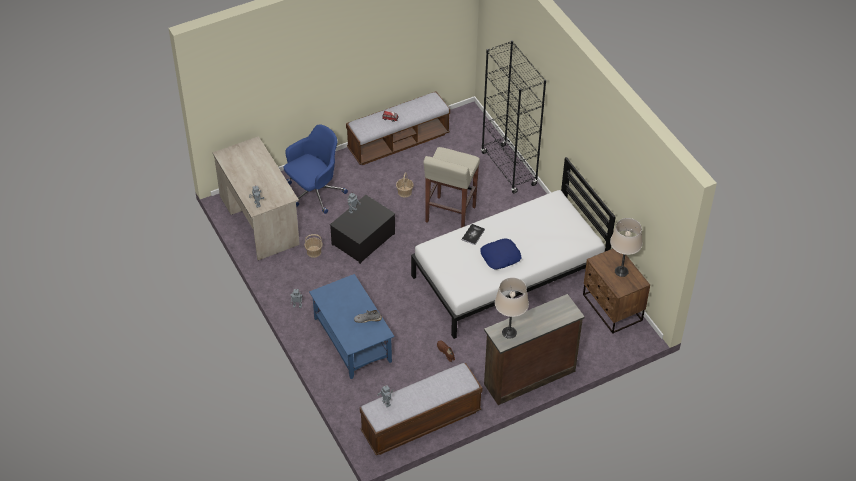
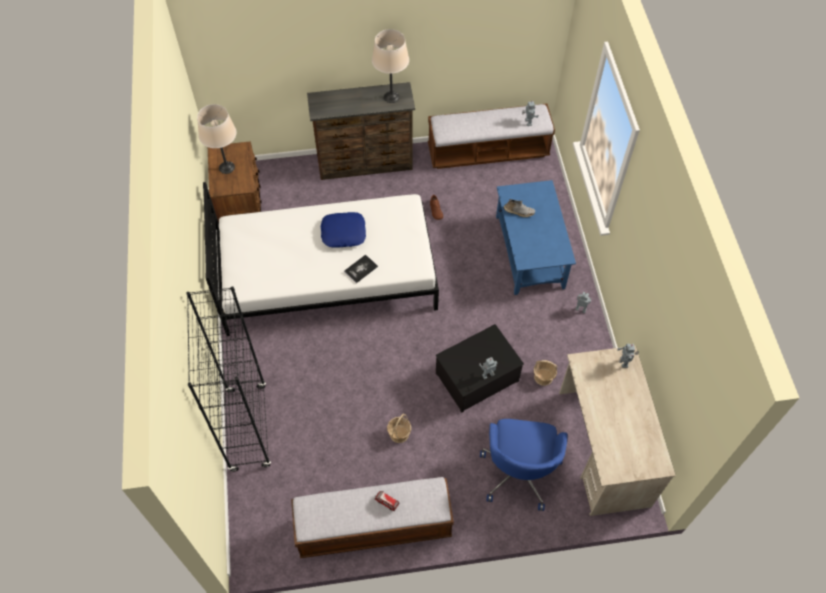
camera: 160 degrees left, 10 degrees up
blue office chair [284,124,348,214] -> blue office chair turned 60 degrees counterclockwise [480,419,568,511]
beige stool [423,147,480,228] -> none

